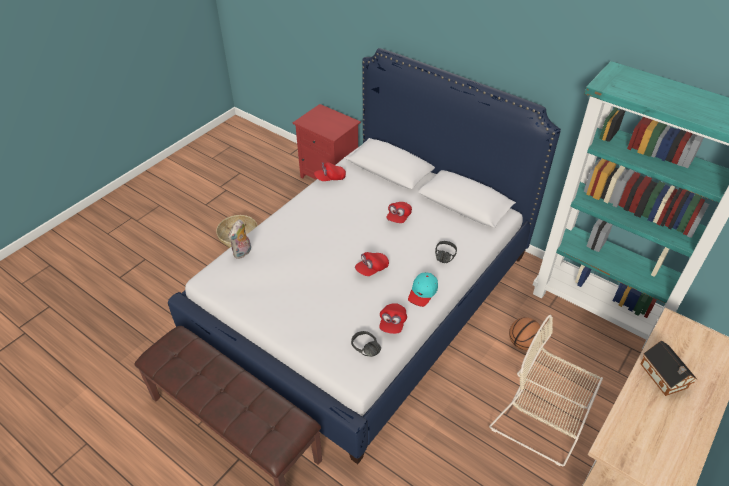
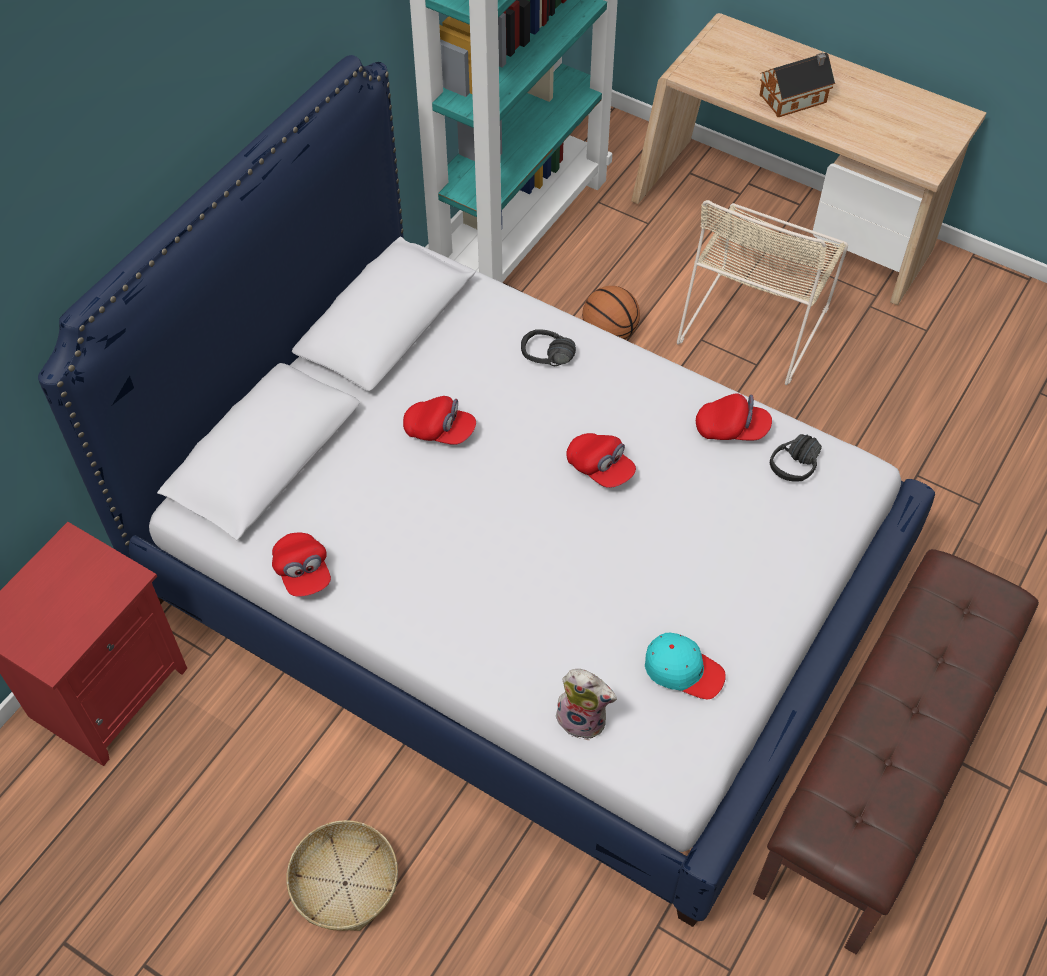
camera: 95 degrees left, 10 degrees up
turquoise cap [408,272,438,307] -> turquoise cap moved to [645,633,726,699]

